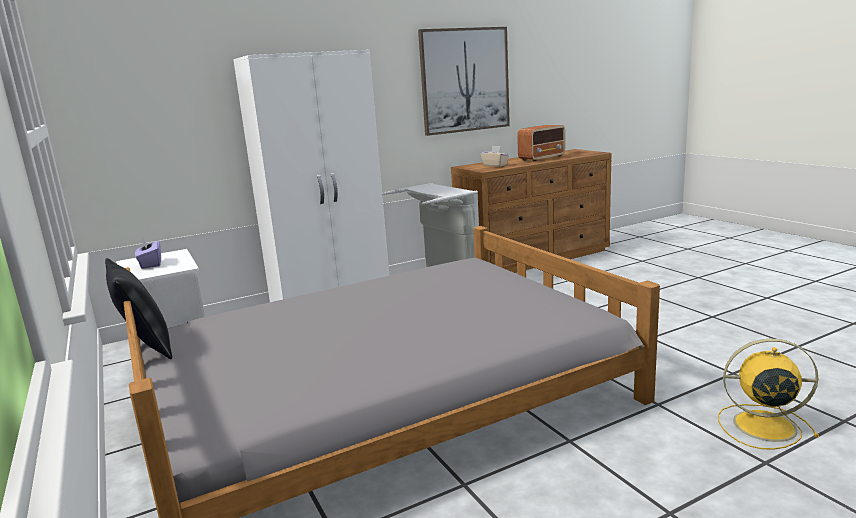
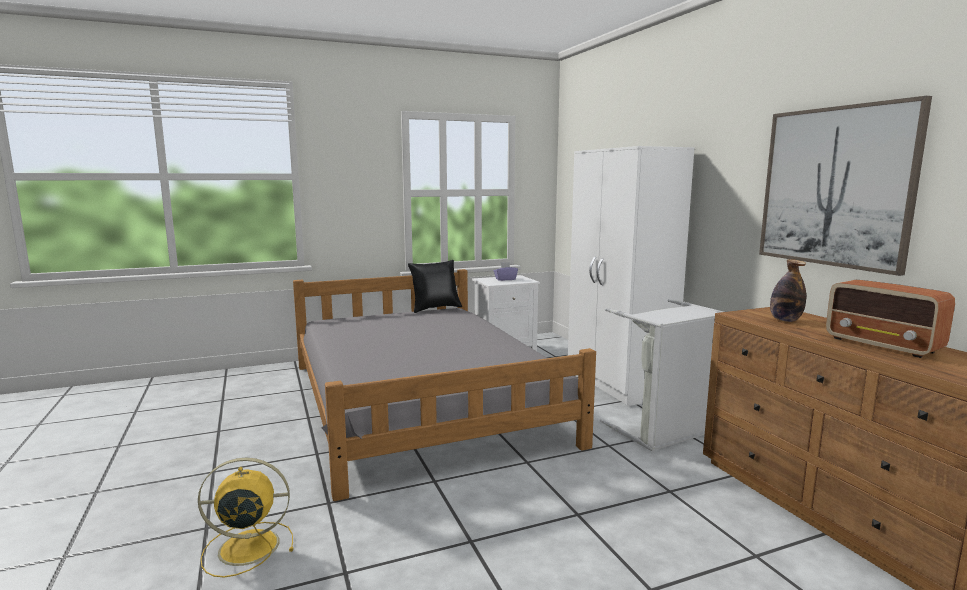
camera: 95 degrees right, 5 degrees down
beige tissue box [481,146,509,167] -> bottle [770,259,806,322]
yellow fan [718,339,819,450] -> yellow fan turned 120 degrees counterclockwise [198,458,293,578]

